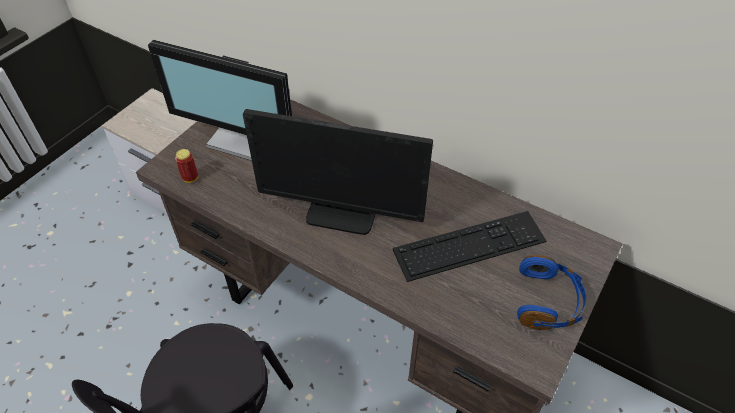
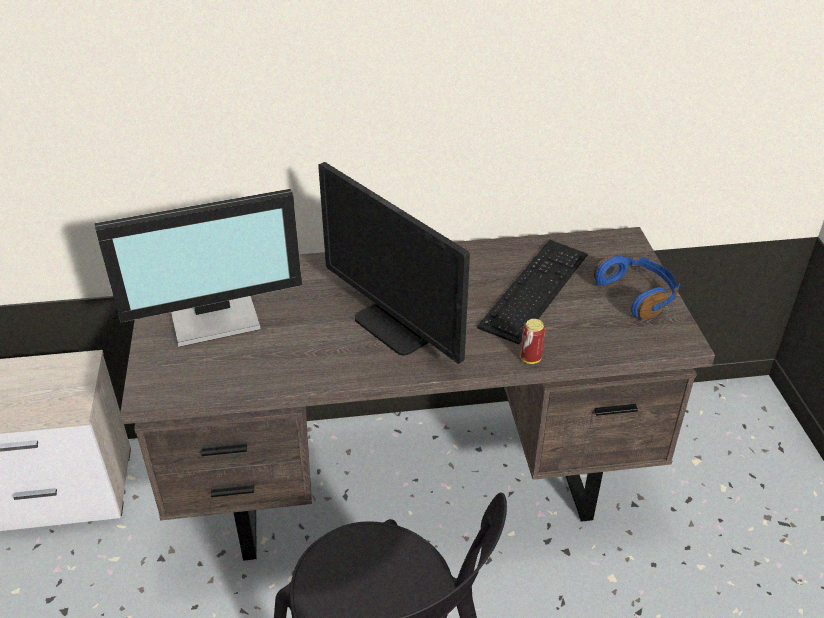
camera: 40 degrees left, 10 degrees down
can [175,149,198,183] -> can moved to [521,319,545,364]
monitor [243,109,433,235] -> monitor turned 75 degrees clockwise [318,162,470,364]

